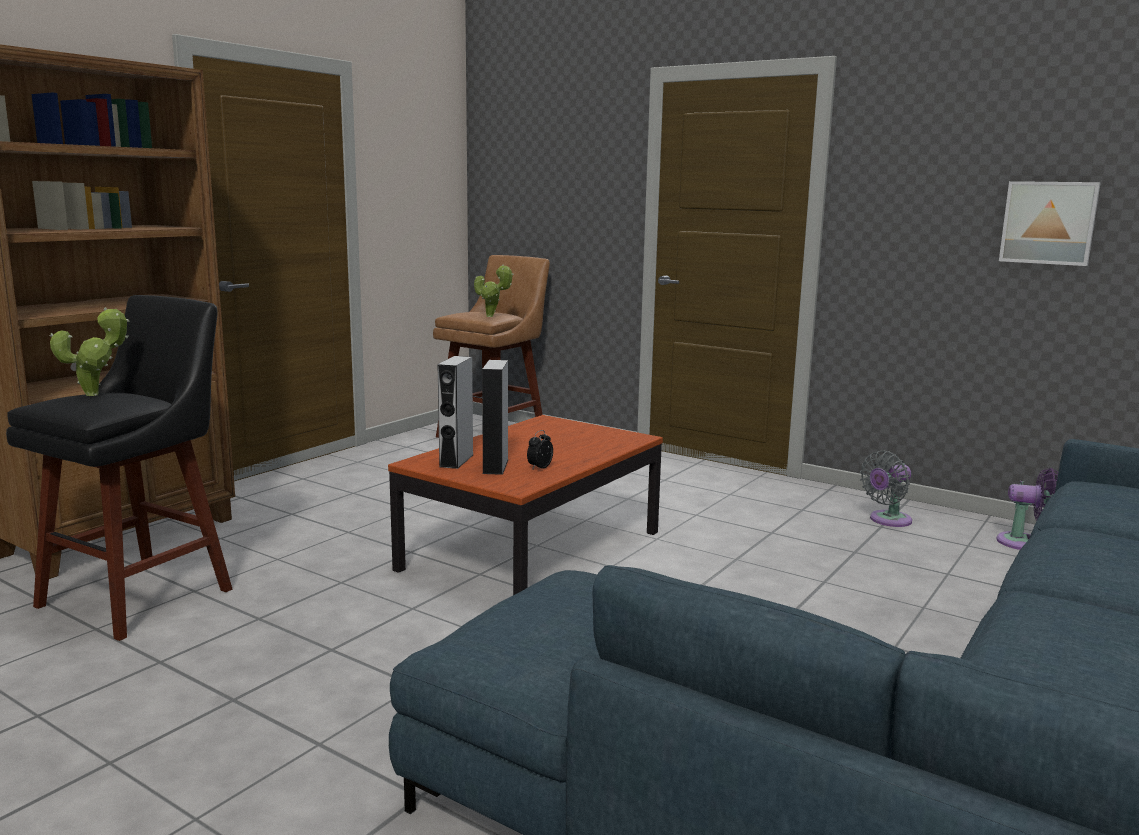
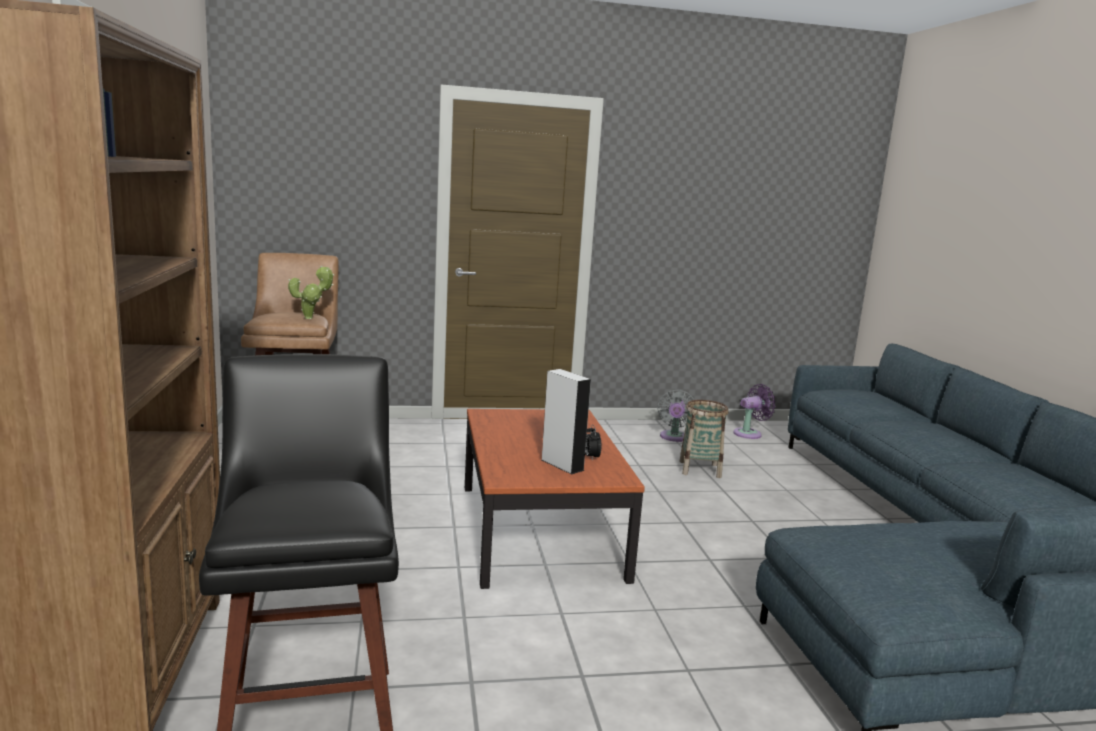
camera: 45 degrees left, 0 degrees up
potted plant [50,307,130,396] -> none
grey speaker [437,356,473,469] -> none
picture [999,181,1101,266] -> none
none -> basket [679,400,729,478]

